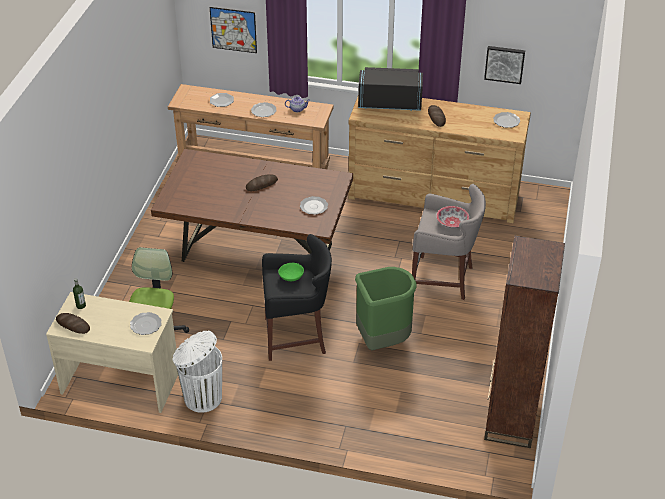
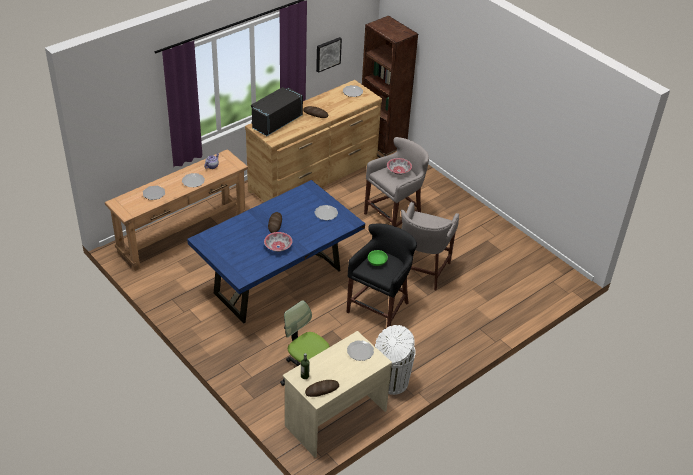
camera: 55 degrees left, 0 degrees up
brown dining table [151,149,353,262] -> blue dining table [187,180,365,323]
picture [210,7,257,53] -> none
green trash can [355,267,417,350] -> grey stool [401,202,459,291]
brown bookcase [484,236,565,448] -> brown bookcase moved to [362,16,418,158]
none -> bowl [264,232,292,252]

